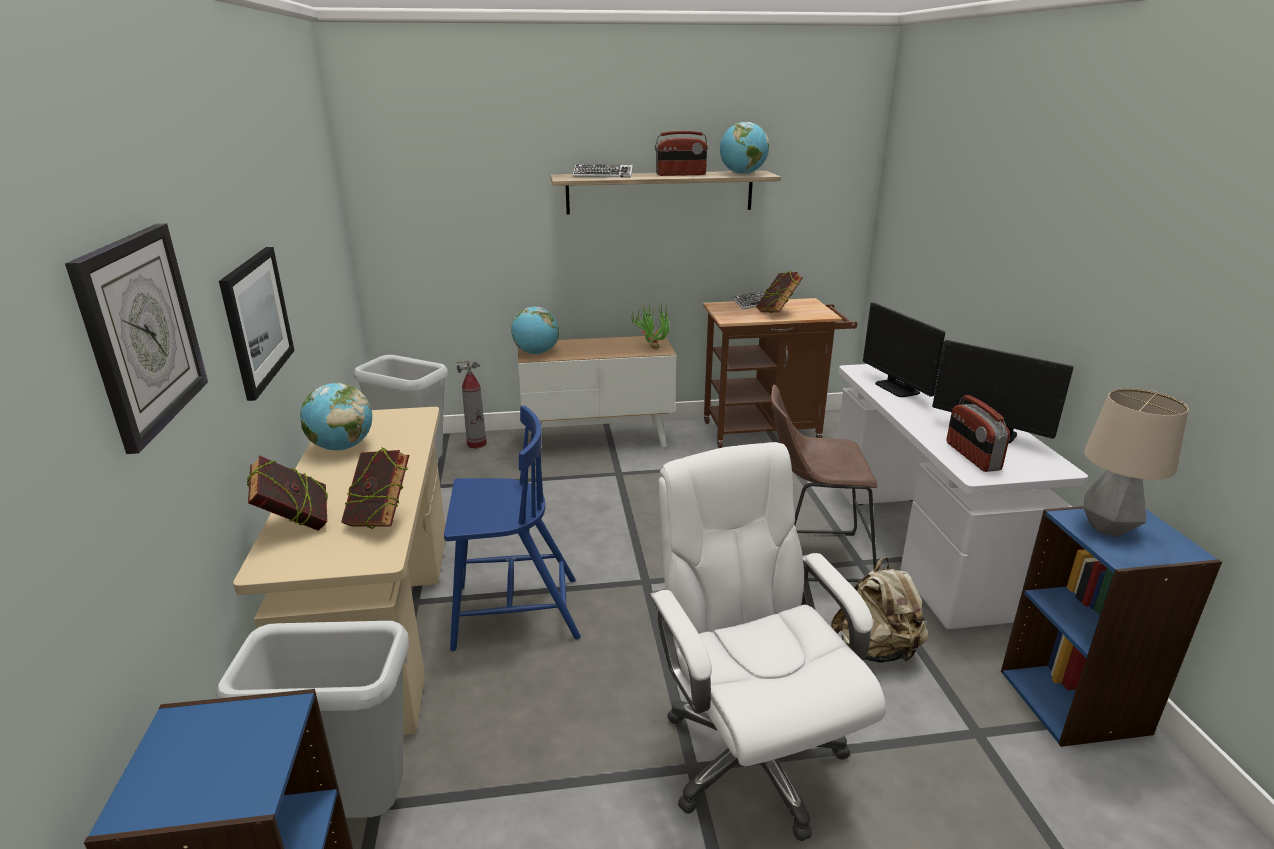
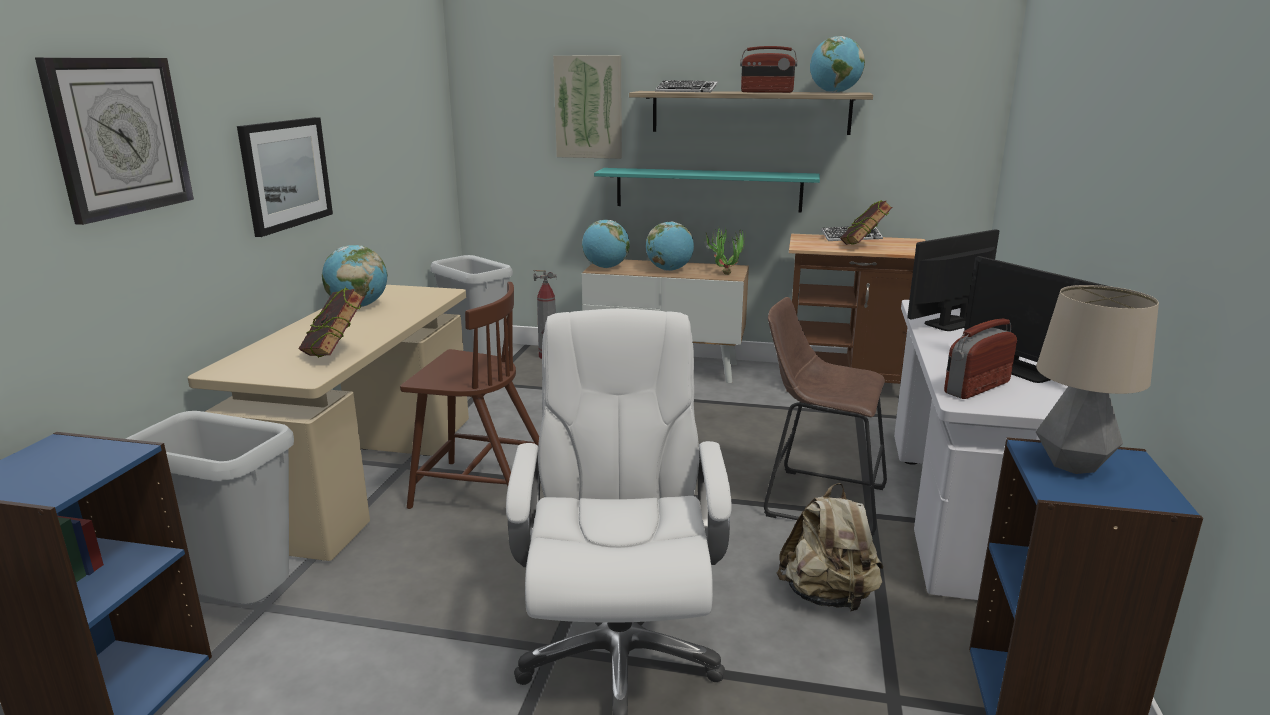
camera: 20 degrees right, 5 degrees down
book [247,455,328,531] -> none
blue chair [444,406,581,651] -> brown chair [400,282,539,509]
monitor [863,303,945,397] -> monitor turned 60 degrees clockwise [907,229,999,331]
radio [947,395,1010,472] -> radio turned 45 degrees clockwise [944,318,1017,399]
none -> picture [553,56,622,159]
none -> turquoise shelf [594,168,820,213]
none -> globe [646,221,694,271]

